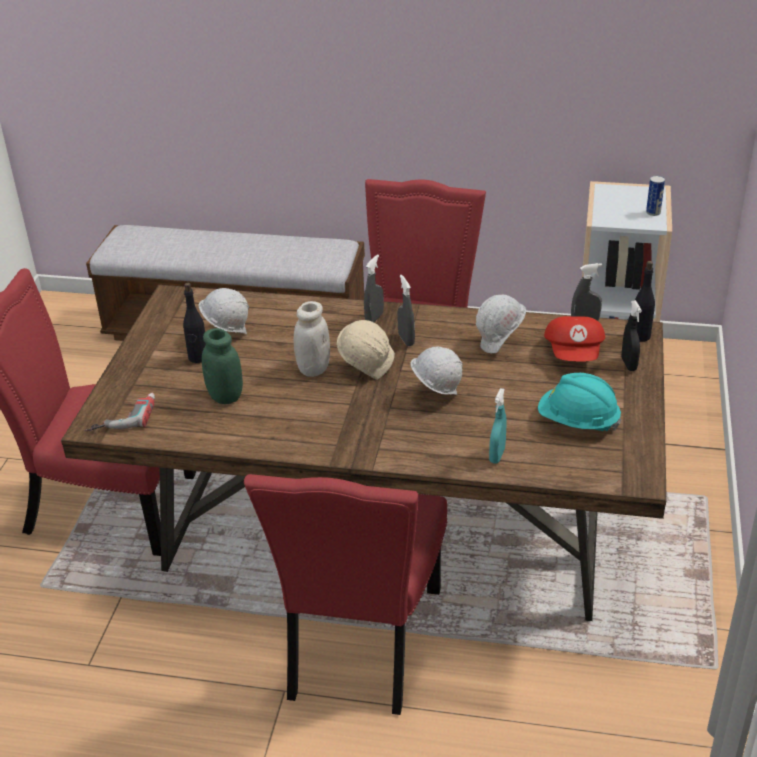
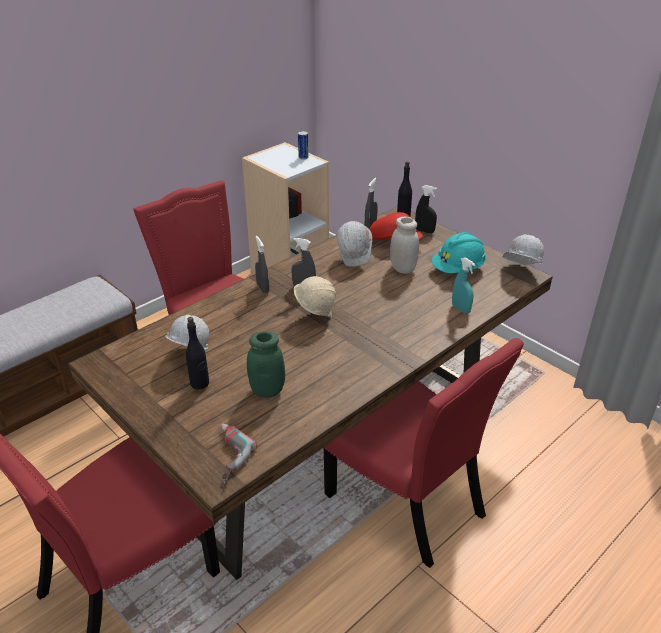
camera: 55 degrees left, 0 degrees up
white jar [294,301,330,377] -> white jar moved to [390,217,419,274]
white hard hat [410,347,463,395] -> white hard hat moved to [502,234,544,265]

